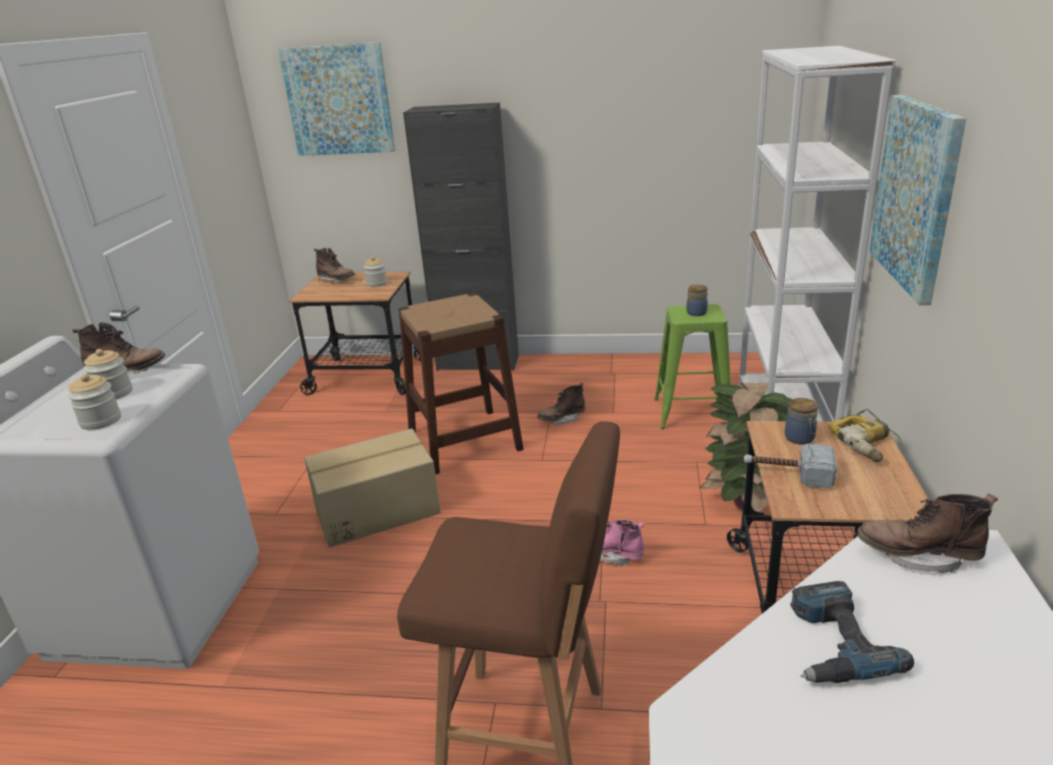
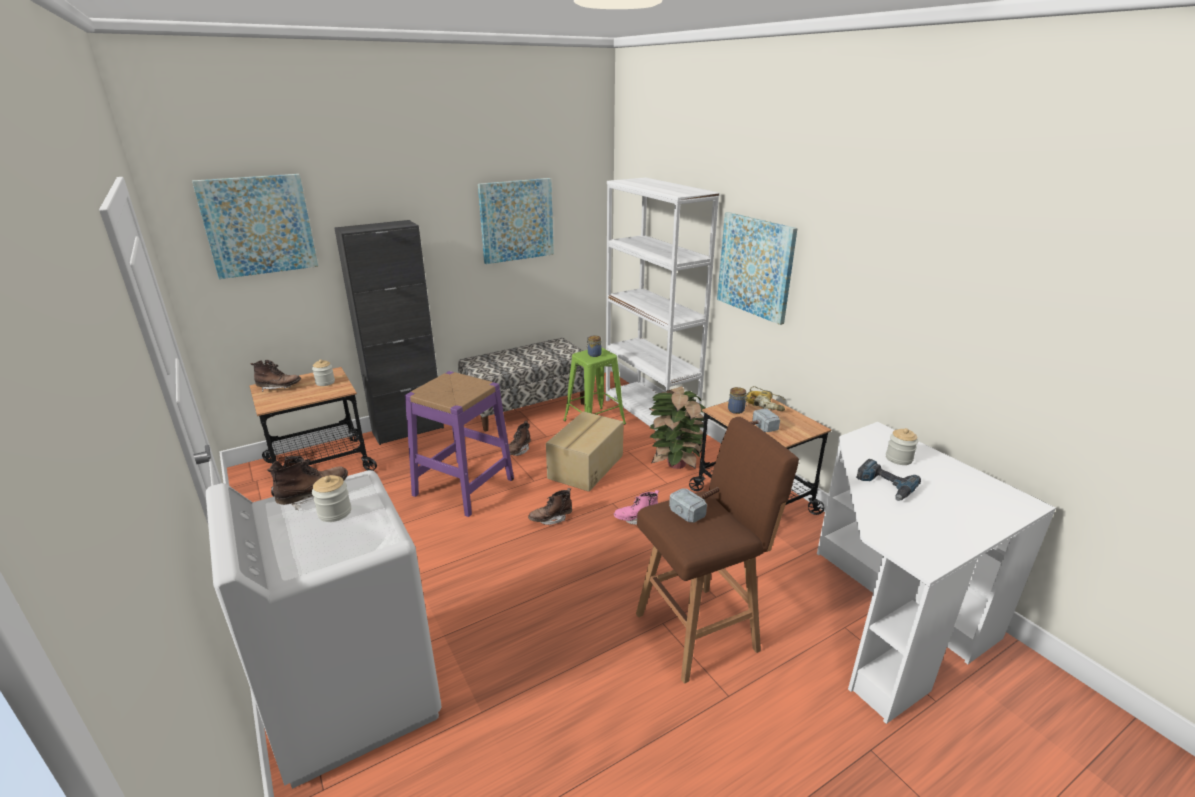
camera: 40 degrees left, 0 degrees up
jar [68,374,121,430] -> jar moved to [886,428,918,465]
cardboard box [304,428,441,548] -> cardboard box moved to [546,411,624,492]
brown stool [399,293,524,475] -> purple stool [405,371,514,517]
brown boot [857,494,998,573] -> brown boot moved to [528,488,572,525]
none -> bench [458,338,585,431]
none -> picture [478,178,554,264]
none -> hammer [669,487,719,523]

